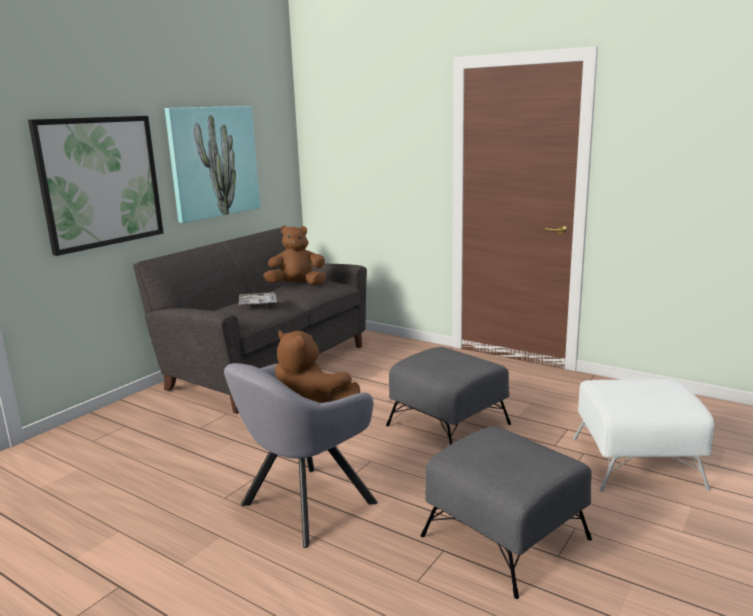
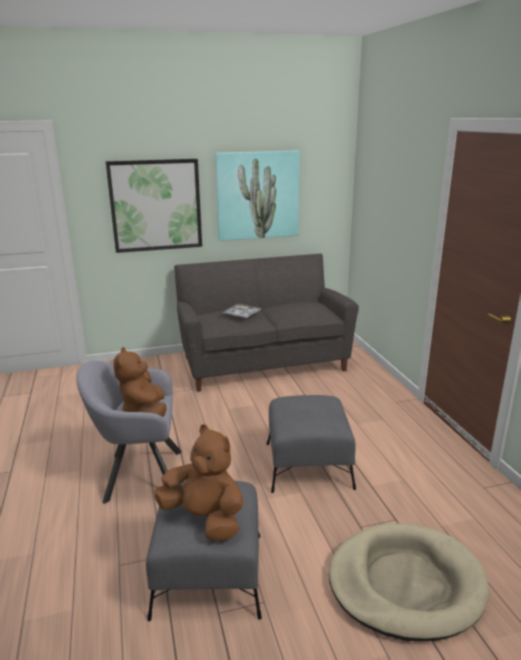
camera: 40 degrees right, 5 degrees up
brown plush toy [263,225,326,286] -> brown plush toy moved to [155,424,243,542]
white ottoman [573,379,714,492] -> beige dog bed [329,523,489,642]

